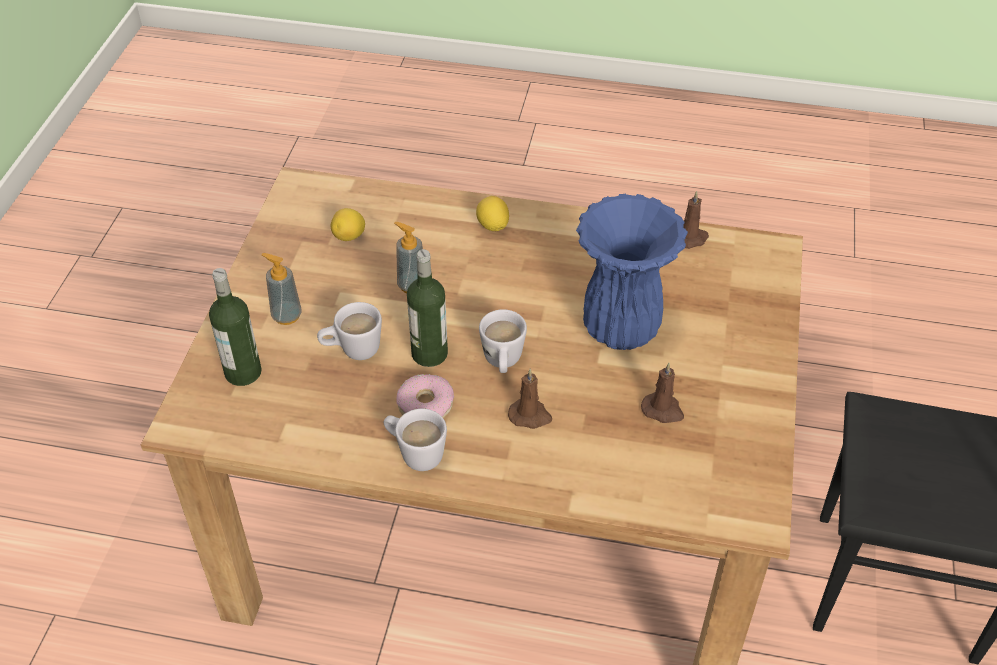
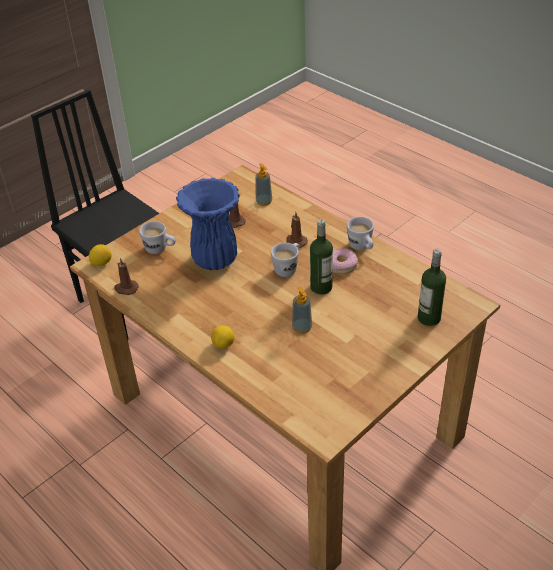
camera: 145 degrees left, 5 degrees down
soap dispenser [261,253,302,325] -> soap dispenser moved to [256,163,272,206]
white mug [317,302,382,360] -> white mug moved to [139,221,176,254]
lemon [331,208,365,241] -> lemon moved to [89,244,112,266]

